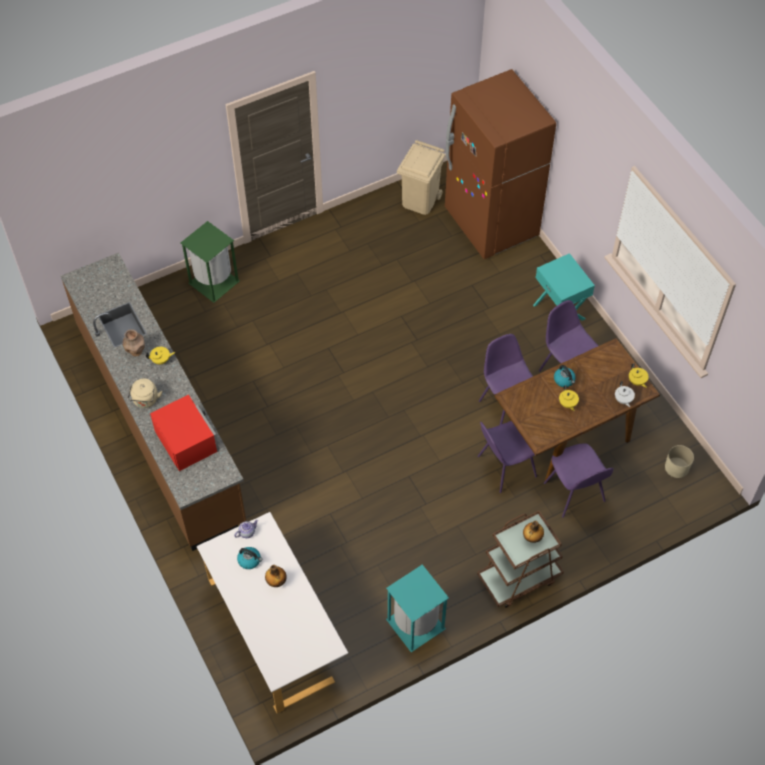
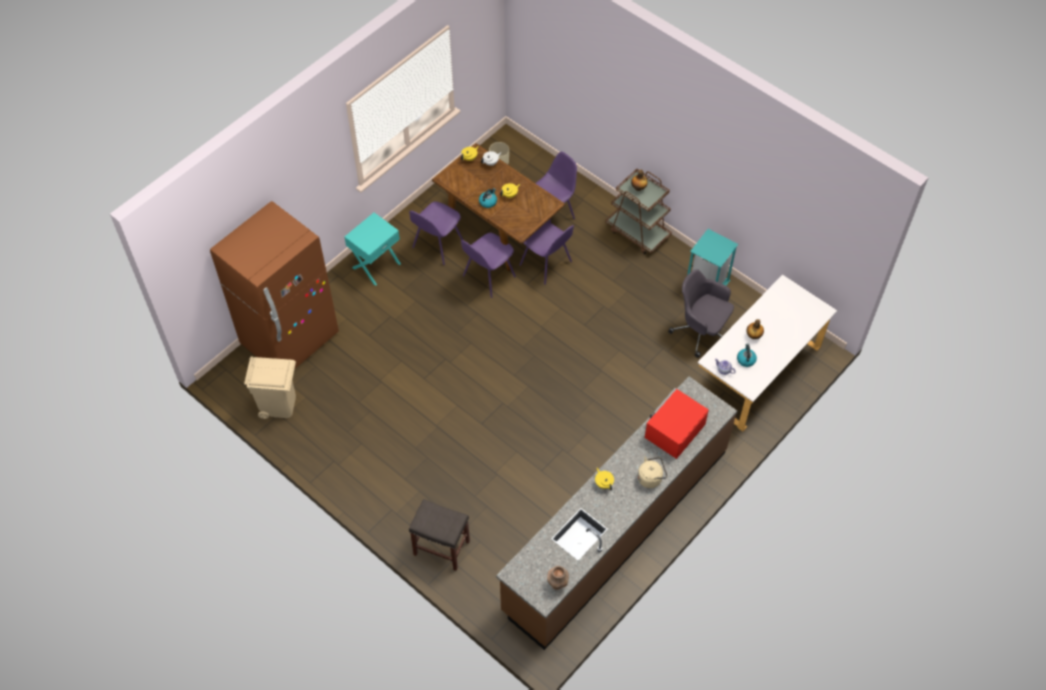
camera: 110 degrees left, 0 degrees up
brown vase [123,329,145,356] -> brown vase moved to [547,566,569,590]
green trash can [181,221,240,303] -> grey stool [409,499,470,571]
none -> grey office chair [668,269,734,358]

